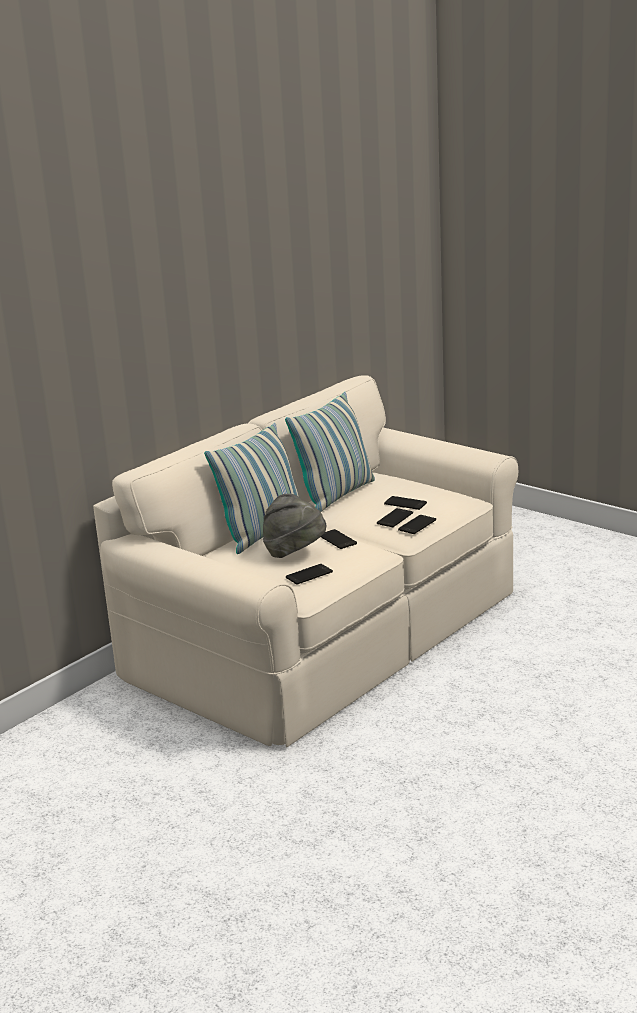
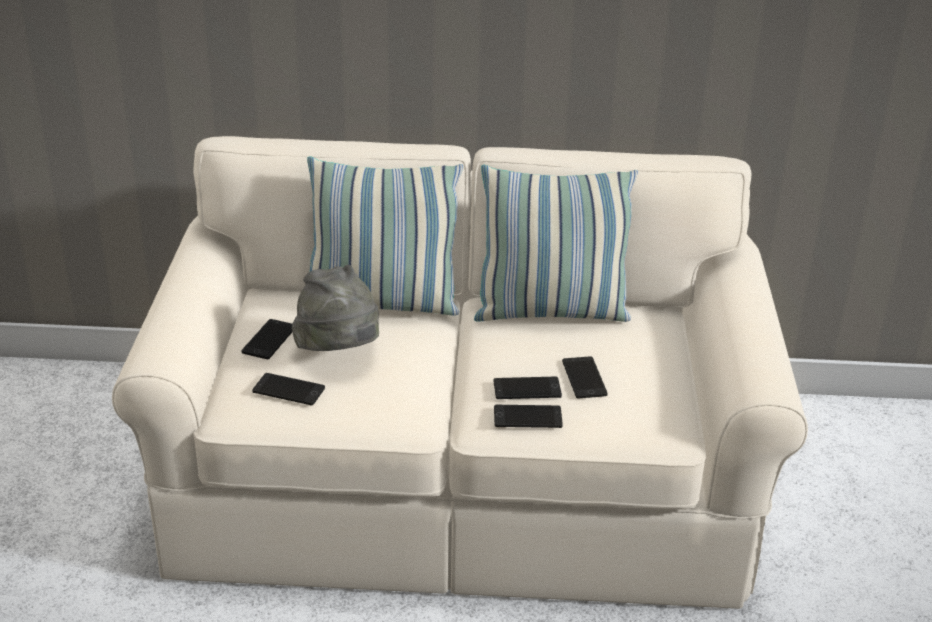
camera: 50 degrees right, 10 degrees up
phone [321,529,357,549] -> phone moved to [241,319,292,359]

